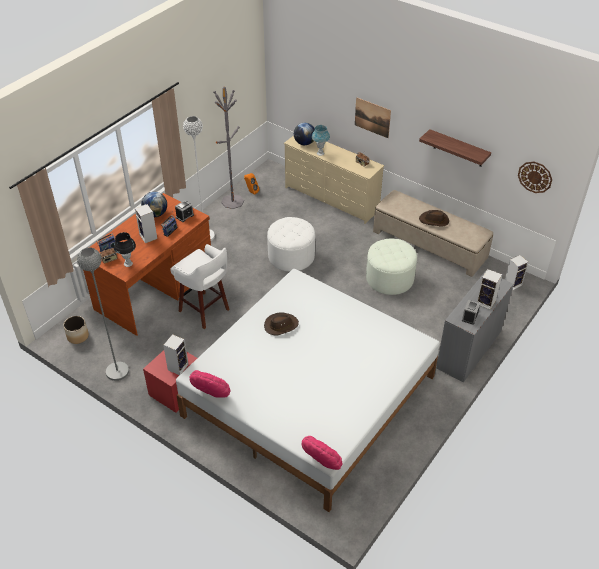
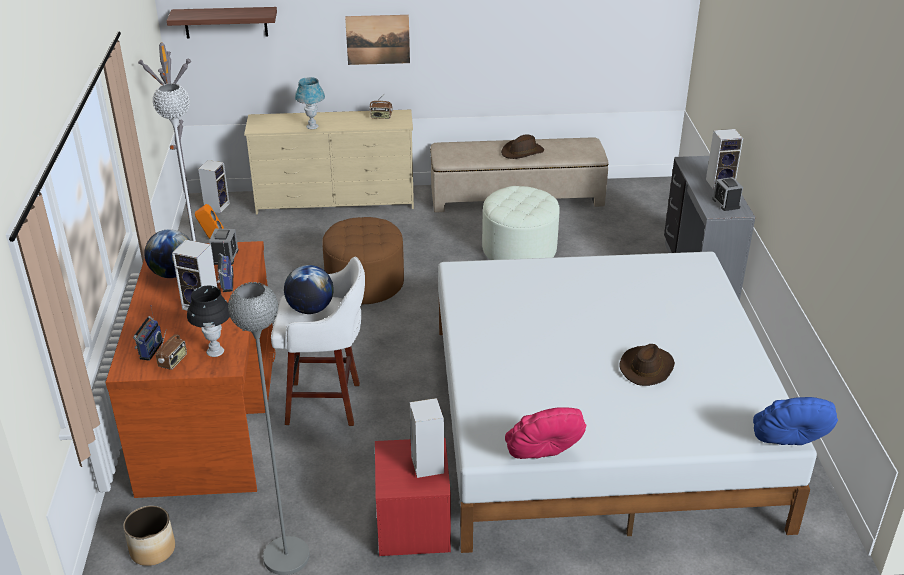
camera: 40 degrees left, 10 degrees down
brown hat [264,312,299,336] -> brown hat moved to [619,344,675,386]
white ottoman [267,217,315,272] -> brown ottoman [322,217,404,304]
globe [294,122,315,145] -> globe moved to [284,265,334,314]
pink pillow [301,436,342,470] -> blue pillow [753,397,838,445]
shelf [419,129,491,167] -> shelf moved to [167,7,277,39]
speaker [505,255,528,290] -> speaker moved to [198,160,230,213]
wall clock [518,162,552,193] -> none

